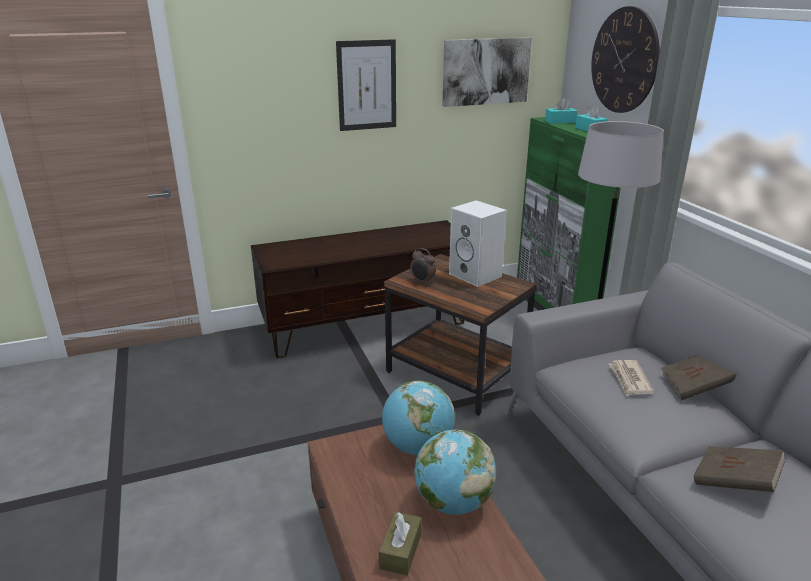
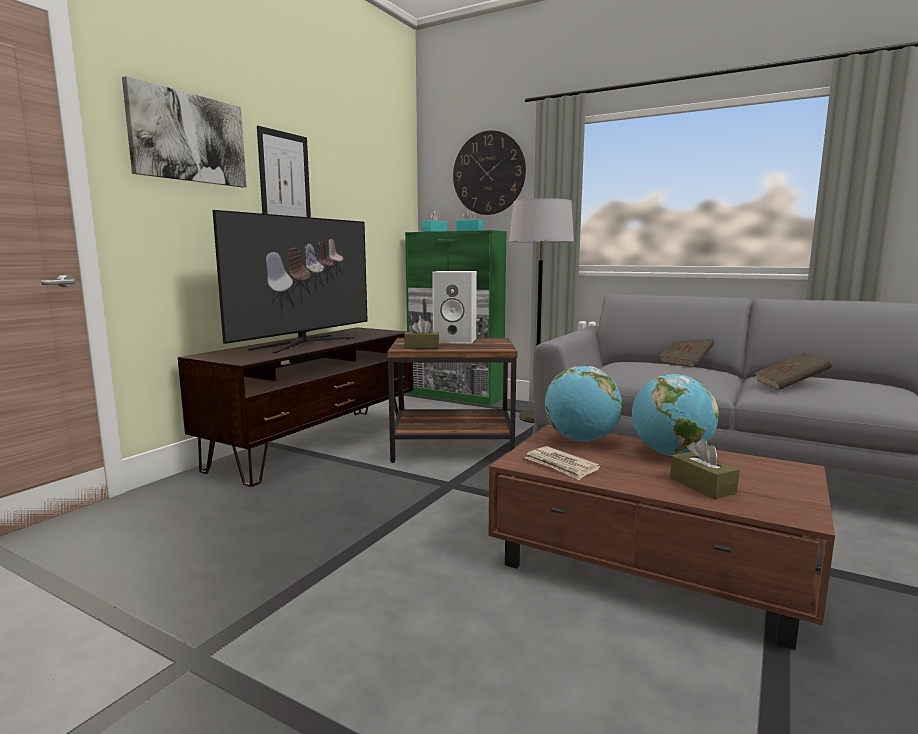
camera: 40 degrees left, 15 degrees down
alarm clock [410,248,436,285] -> brown tissue box [404,319,439,349]
picture [442,37,532,107] -> picture moved to [122,76,247,187]
newspaper [609,360,654,396] -> newspaper moved to [525,446,600,480]
none -> television [213,210,368,353]

